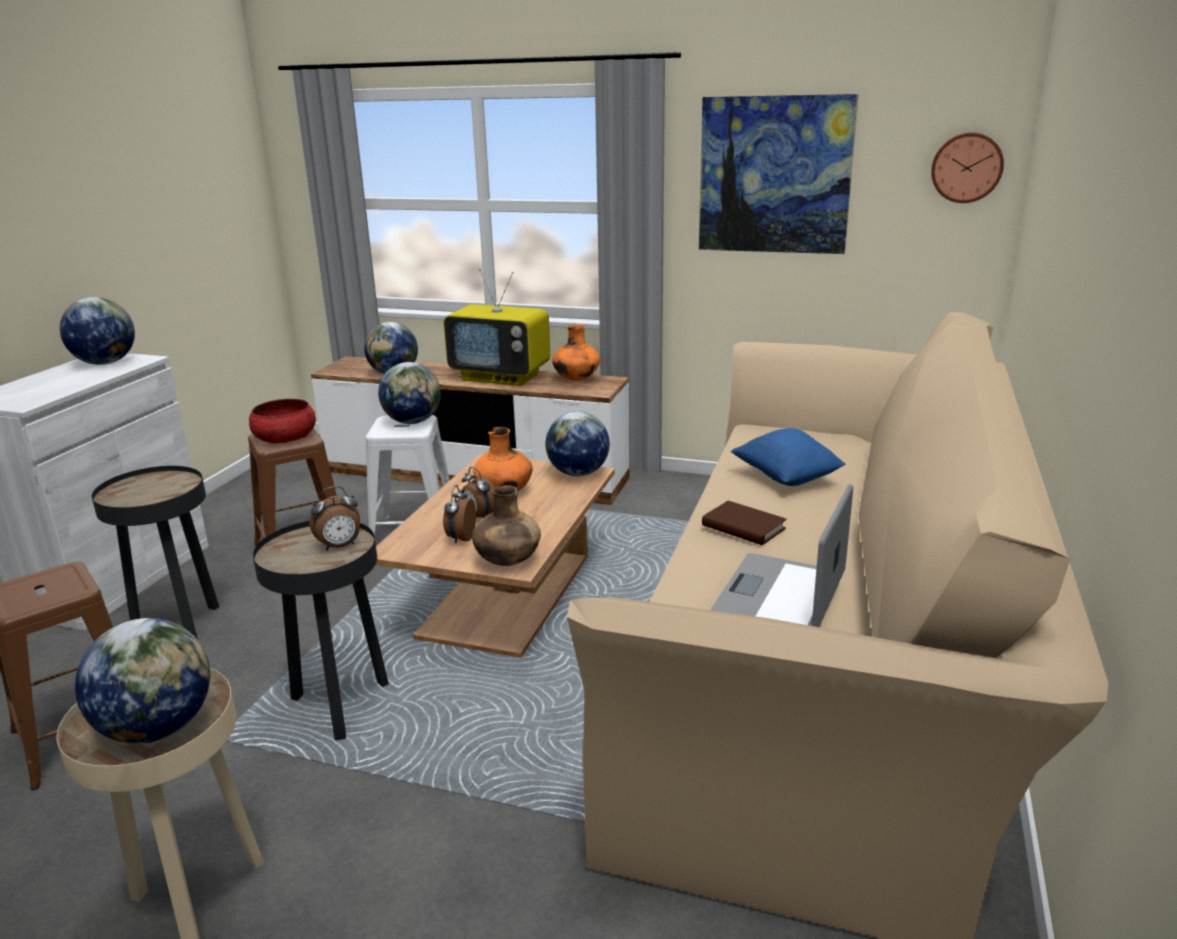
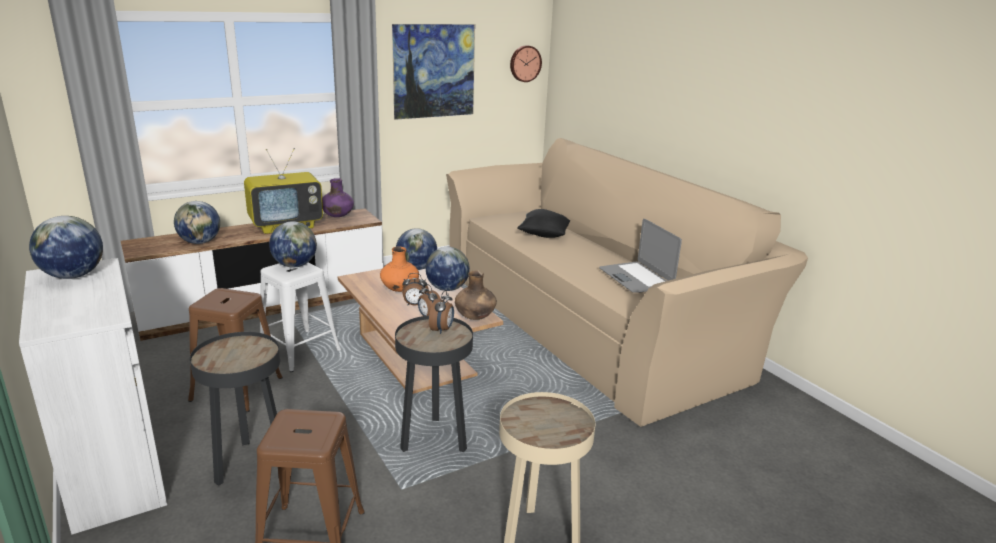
camera: 50 degrees left, 0 degrees up
globe [75,618,210,744] -> globe moved to [426,247,470,291]
red bowl [249,399,316,443] -> none
orange vase [552,324,600,380] -> purple vase [322,178,354,217]
brown book [702,501,787,545] -> none
blue pillow [731,428,845,486] -> black pillow [518,209,570,238]

